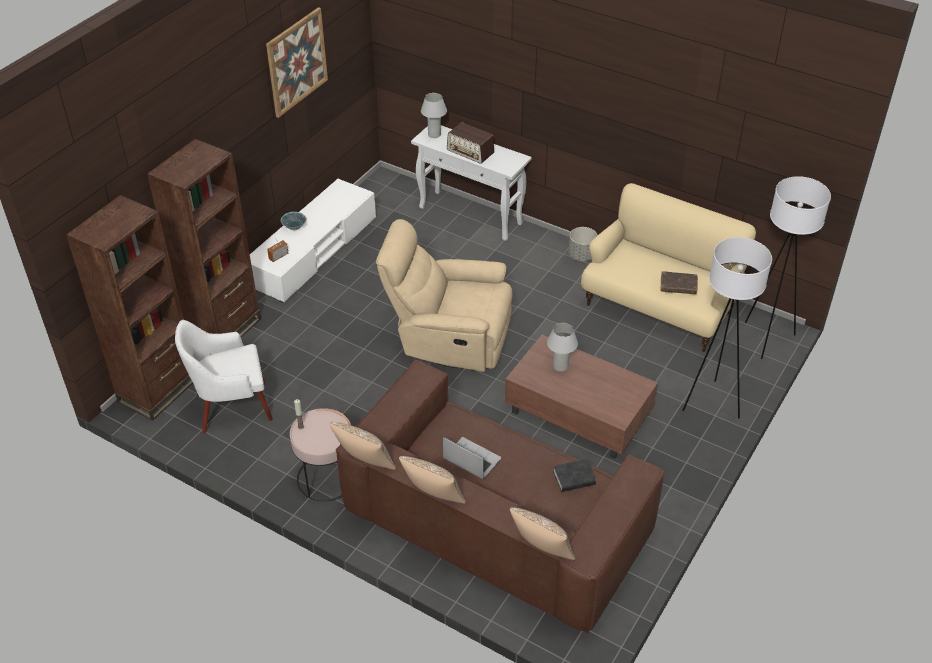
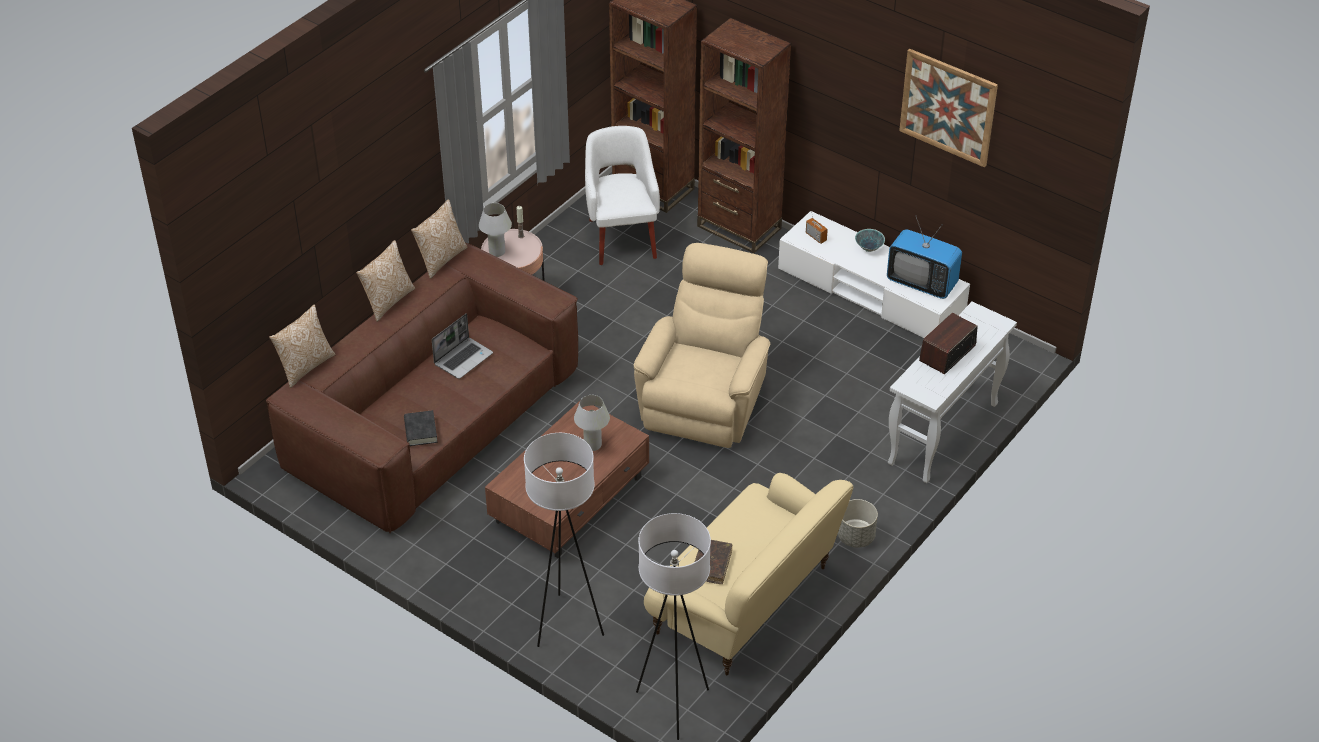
camera: 95 degrees right, 0 degrees up
white table lamp [421,93,447,138] -> white table lamp moved to [479,203,512,257]
none -> television [887,217,962,299]

